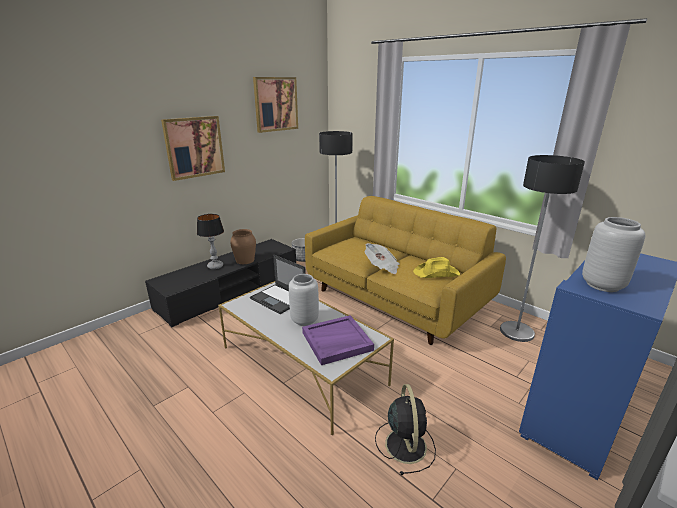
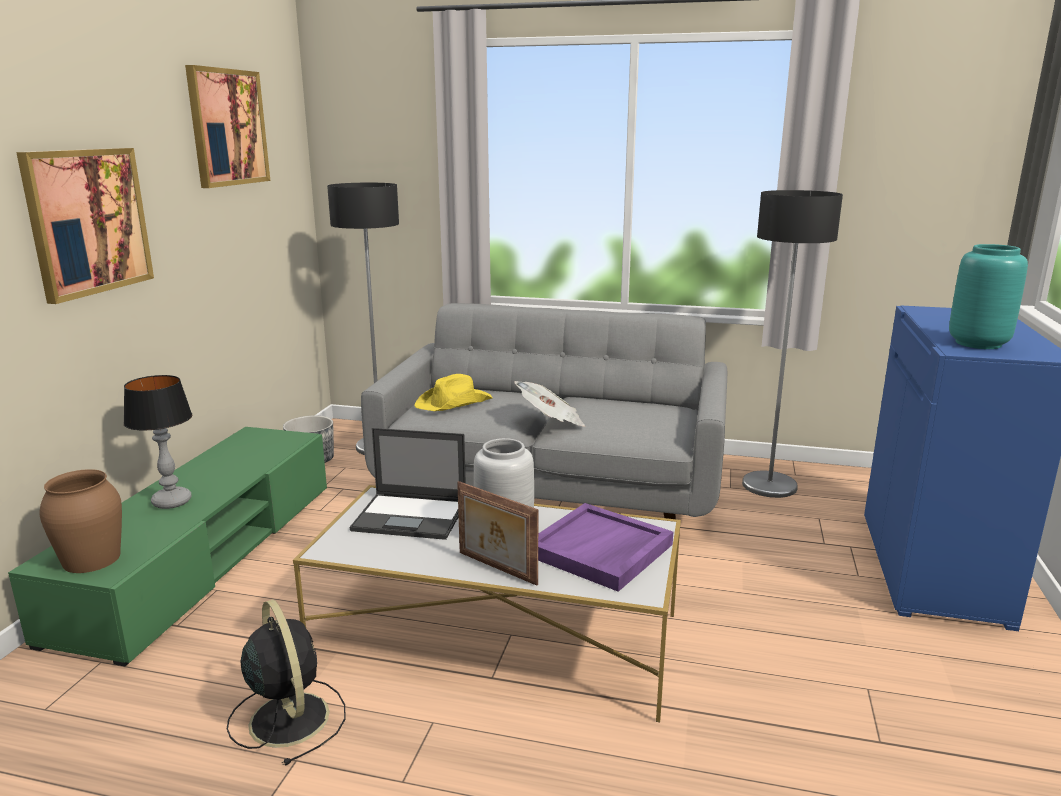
camera: 30 degrees left, 5 degrees down
black tv stand [145,239,296,327] -> green tv stand [8,427,327,666]
brown vase [230,229,256,264] -> brown vase moved to [40,469,122,573]
yellow sofa [305,196,506,345] -> grey sofa [361,303,727,519]
black fan [375,384,436,475] -> black fan moved to [227,599,346,765]
yellow hat [413,257,460,278] -> yellow hat moved to [414,374,493,411]
grey vase [582,217,645,292] -> turquoise vase [949,244,1028,349]
none -> picture frame [457,481,538,586]

